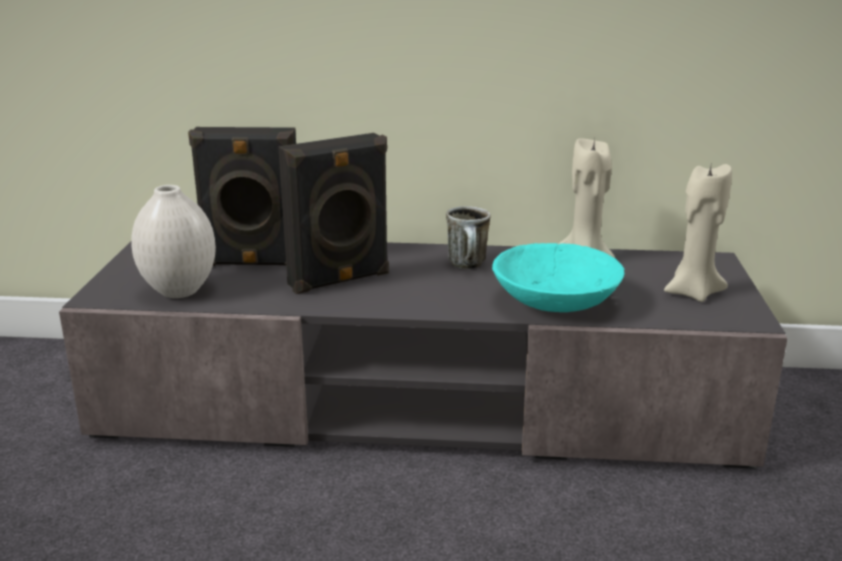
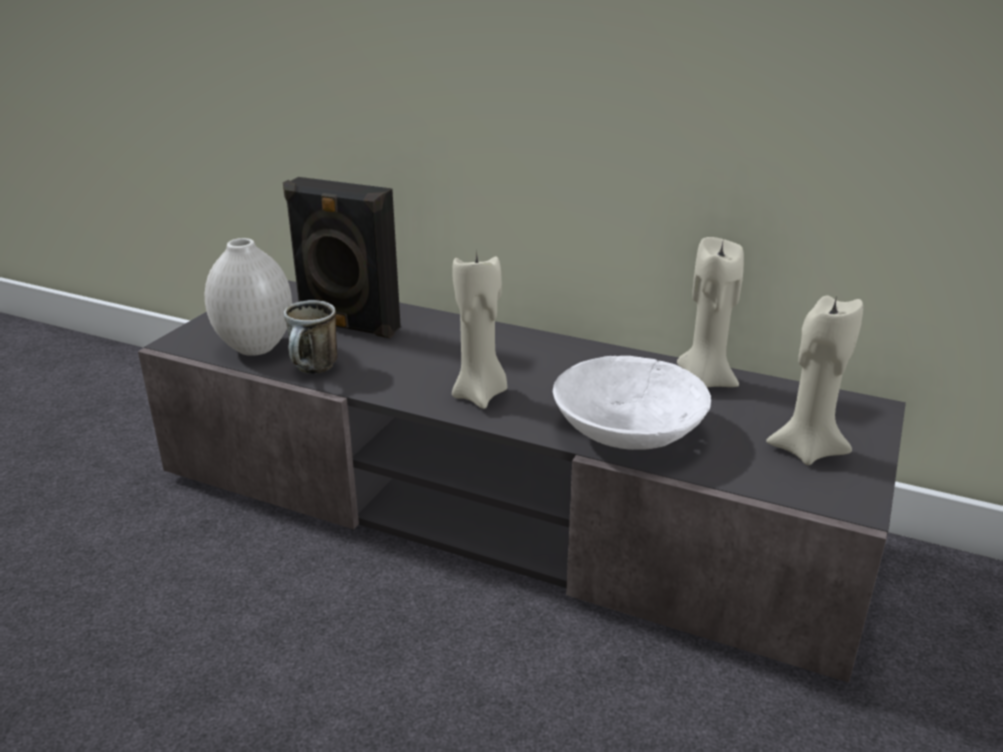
camera: 20 degrees right, 5 degrees up
black speaker [278,133,389,294] -> none
mug [446,206,490,269] -> mug moved to [284,300,337,374]
turquoise bowl [492,243,625,312] -> white bowl [553,356,711,450]
none -> beige candle [452,251,507,409]

